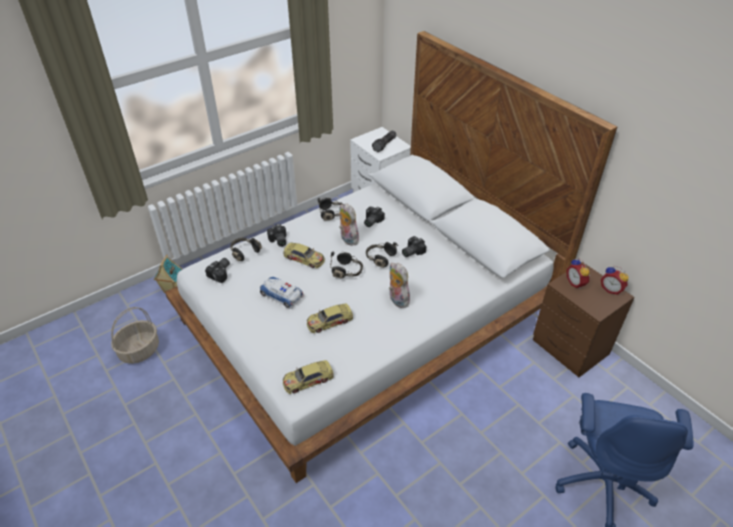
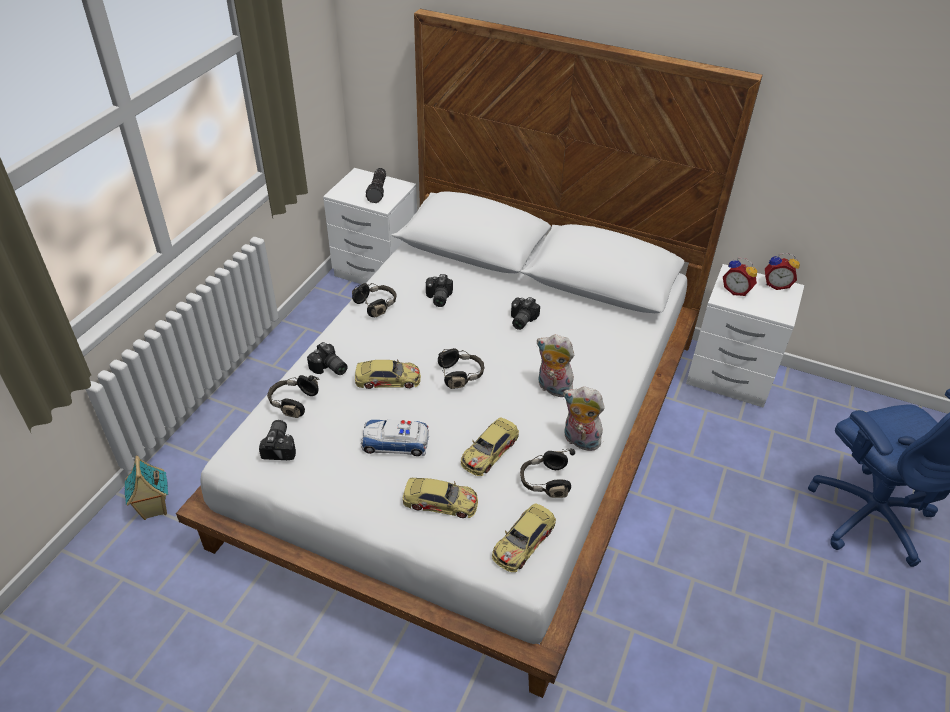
camera: 30 degrees left, 0 degrees up
basket [111,307,159,364] -> none
plush toy [339,203,359,246] -> plush toy moved to [563,387,605,451]
black headphones [366,242,397,268] -> black headphones moved to [520,448,575,498]
brown nightstand [533,262,635,377] -> white nightstand [686,264,805,407]
none -> toy car [403,478,478,518]

